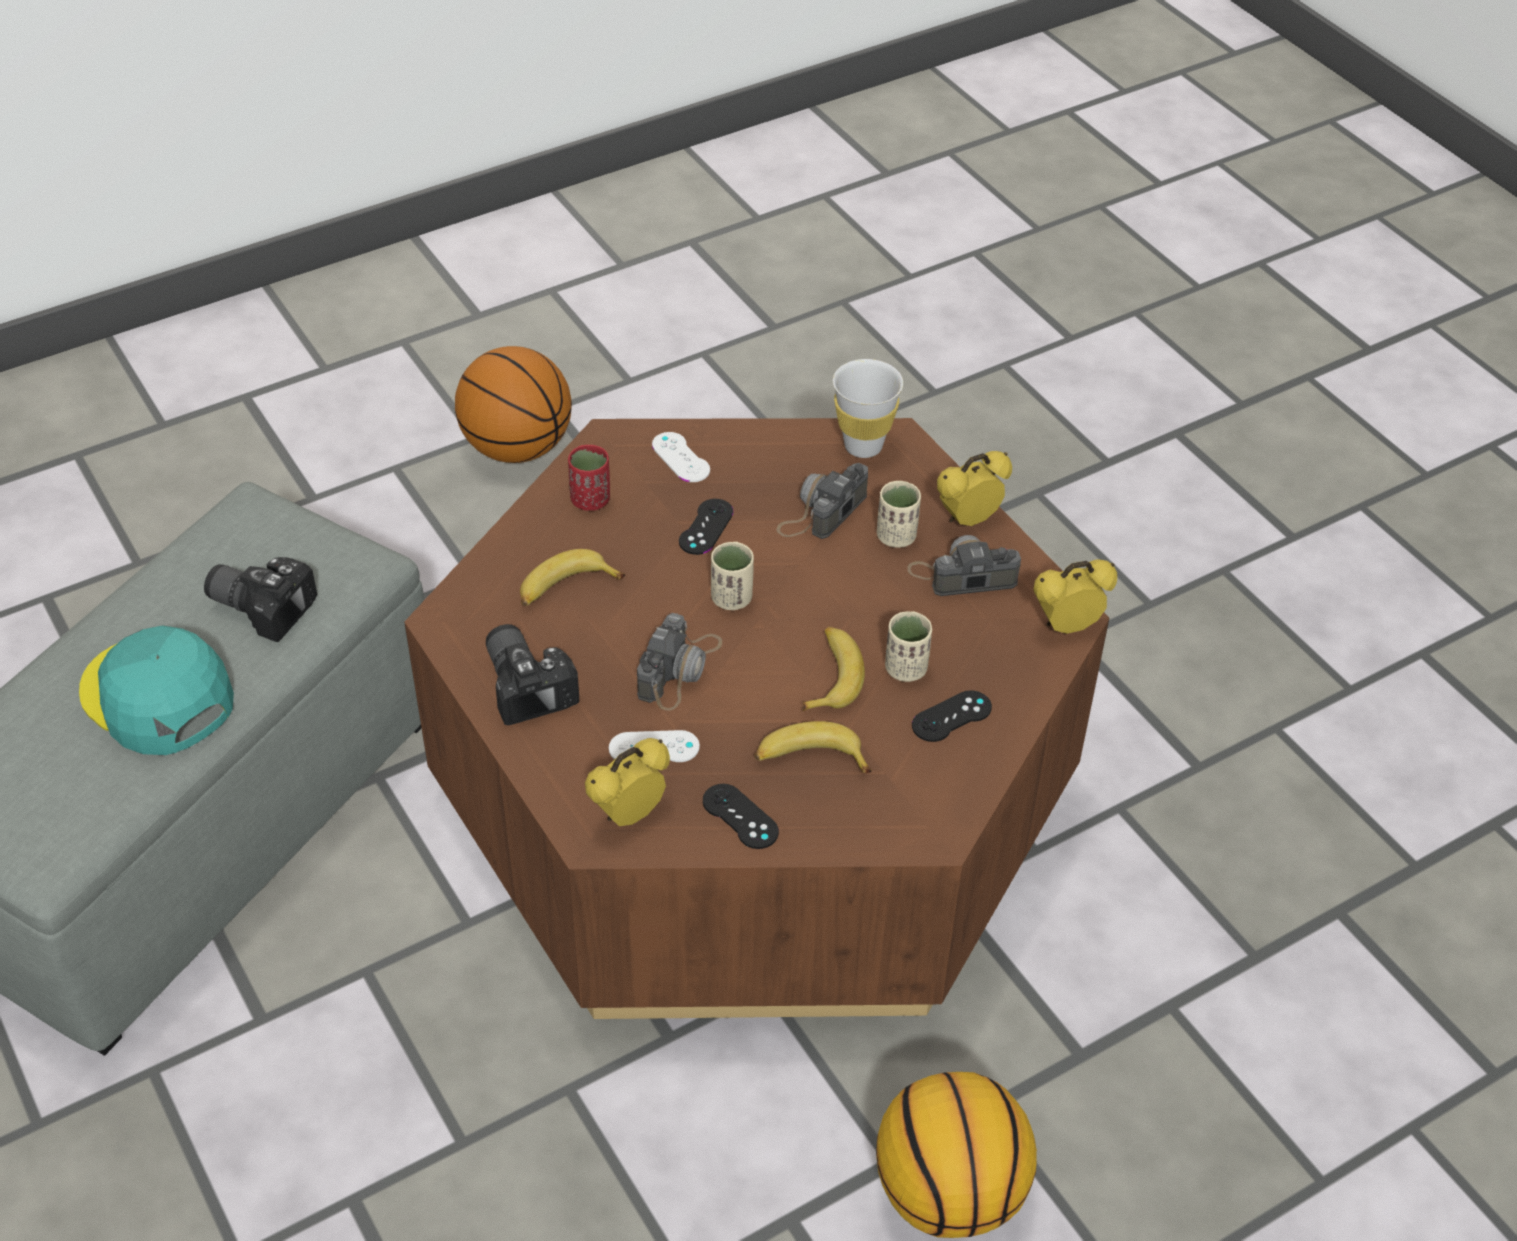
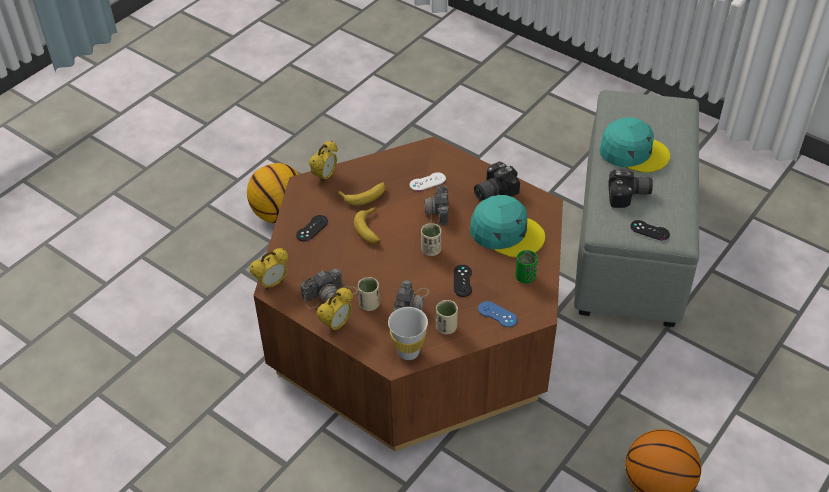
camera: 160 degrees right, 0 degrees up
camera [486,624,579,725] -> camera turned 105 degrees clockwise [474,162,520,200]
banana [520,549,625,606] -> turquoise cap [470,195,545,258]
red cup [568,445,610,511] -> green cup [516,250,538,284]
alarm clock [585,738,670,826] -> alarm clock moved to [309,140,337,183]
white game controller [652,432,710,482] -> blue game controller [478,301,517,327]
black game controller [703,784,779,849] -> black game controller moved to [630,220,670,240]
beige cup [885,611,932,682] -> beige cup moved to [436,300,458,335]

